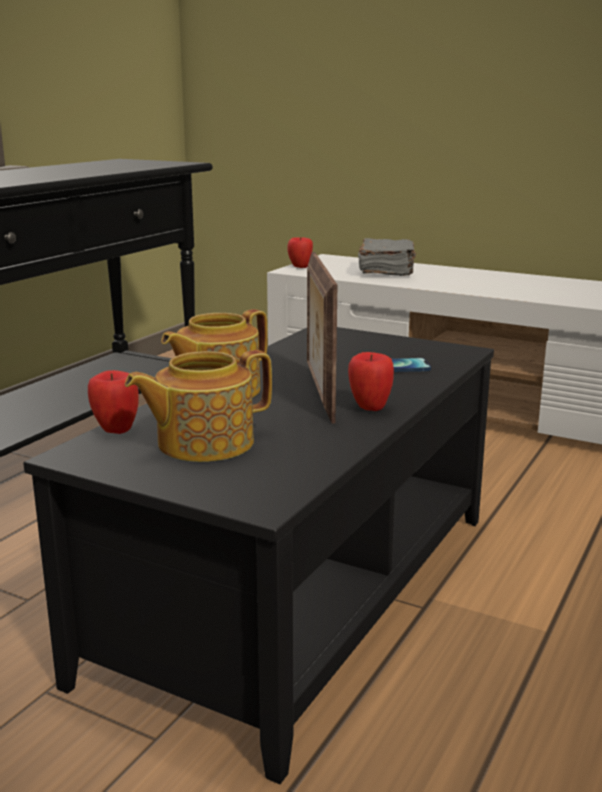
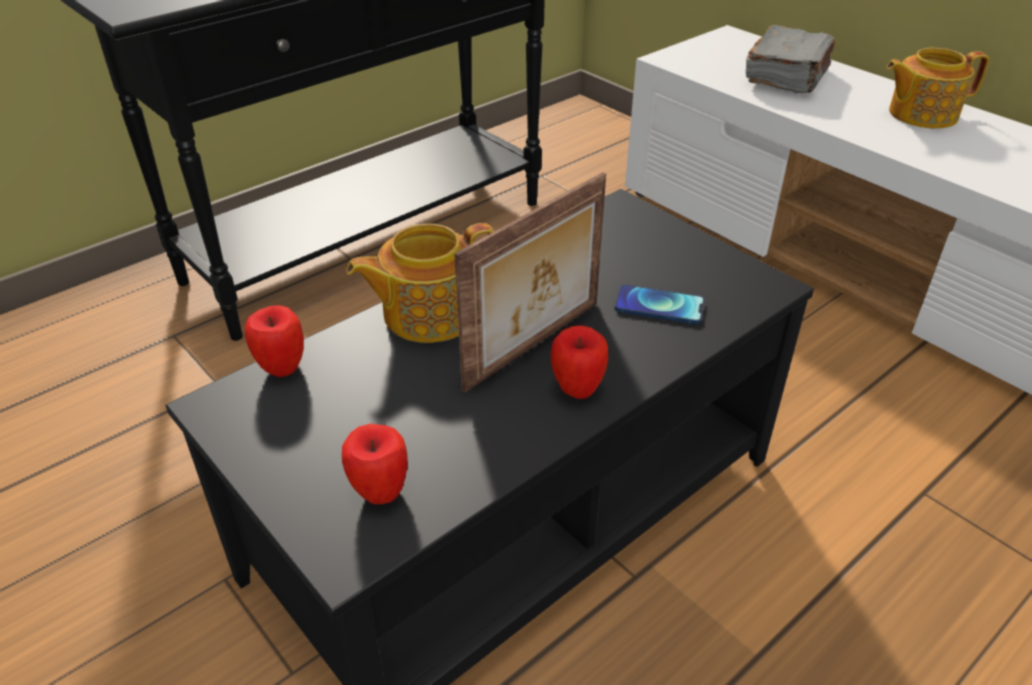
camera: 20 degrees right, 20 degrees up
teapot [125,350,272,462] -> teapot moved to [886,48,989,128]
apple [287,237,313,268] -> apple moved to [342,424,408,504]
picture frame [307,252,337,423] -> picture frame turned 150 degrees counterclockwise [454,172,606,393]

